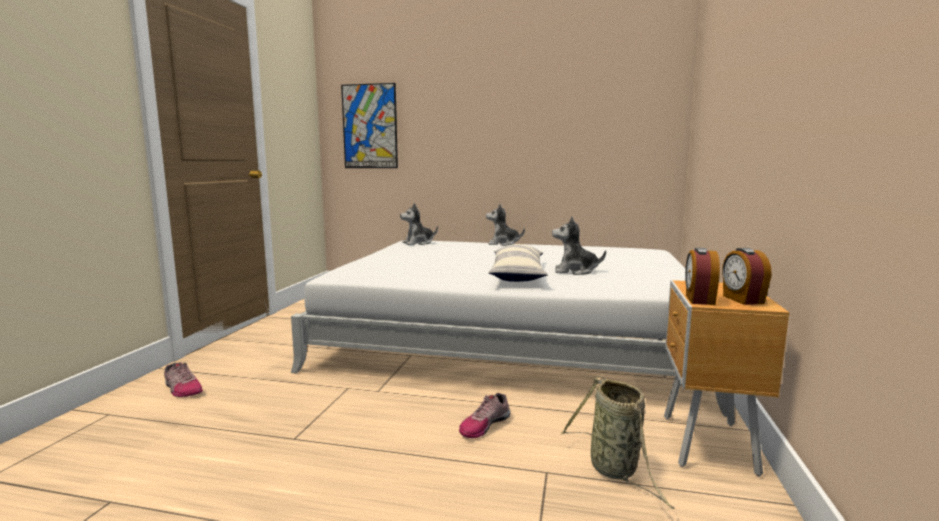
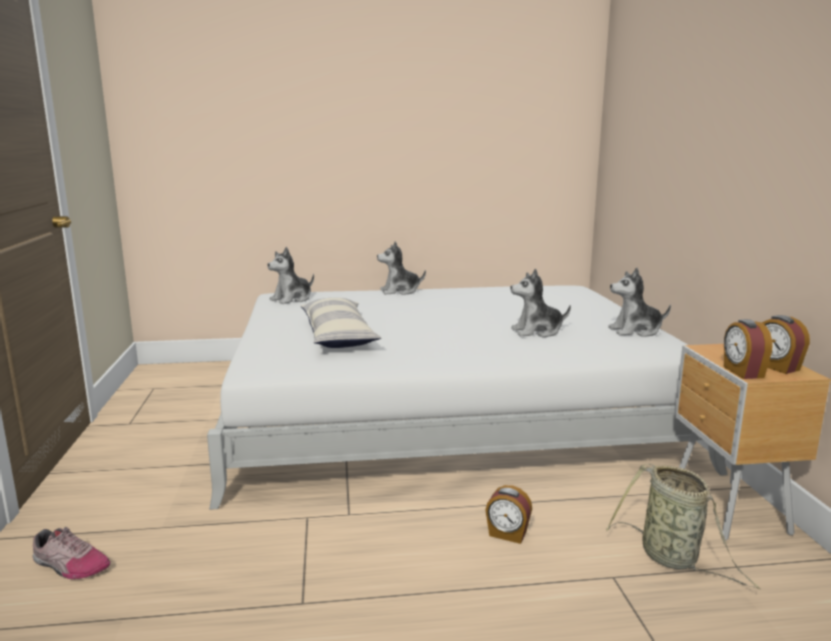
camera: 20 degrees left, 5 degrees up
picture [341,83,398,168] -> none
shoe [459,393,510,438] -> alarm clock [485,485,532,544]
pillow [488,244,548,282] -> pillow moved to [300,298,381,348]
none -> plush toy [608,268,671,337]

